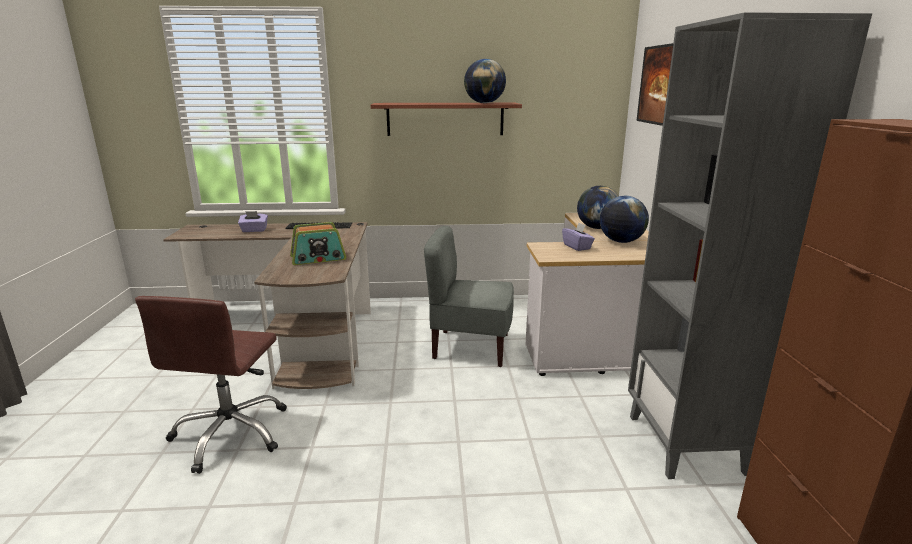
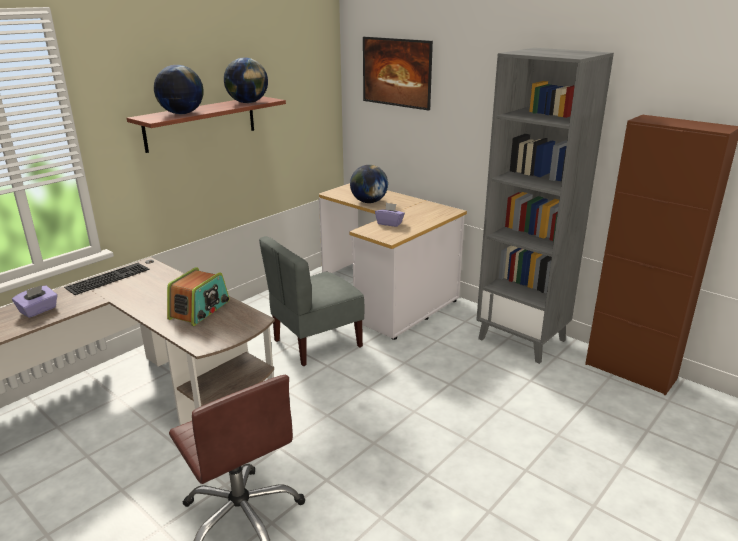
camera: 45 degrees left, 5 degrees up
globe [600,196,649,243] -> globe moved to [154,65,204,114]

